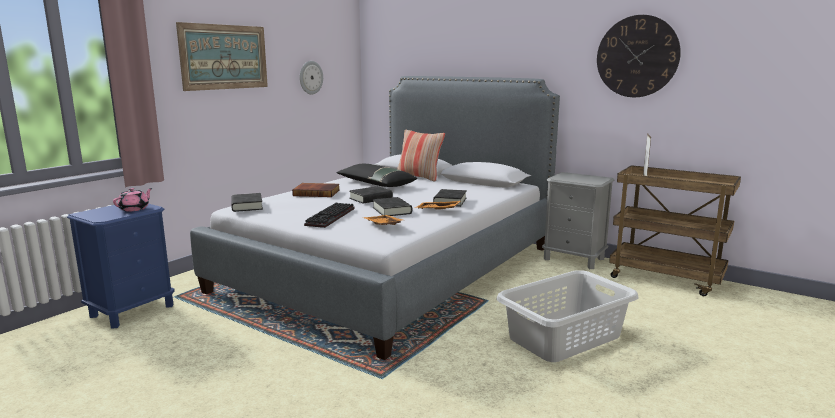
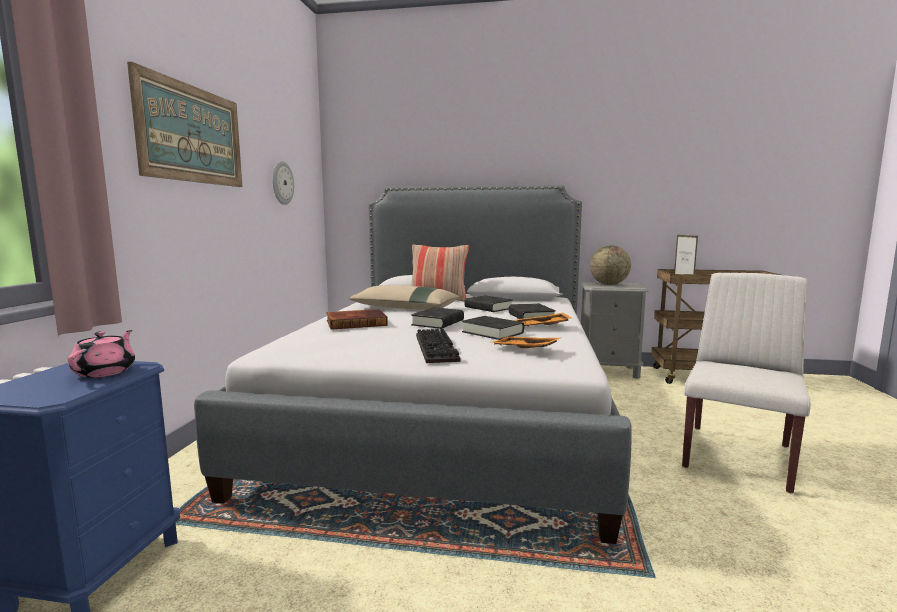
camera: 25 degrees left, 5 degrees down
black book [231,193,263,212] -> black book moved to [464,295,513,312]
black pillow [336,164,417,187] -> beige pillow [349,285,459,310]
grey laundry basket [496,270,639,362] -> white chair [682,273,811,493]
wall clock [597,15,681,97] -> none
none -> globe [590,245,631,285]

